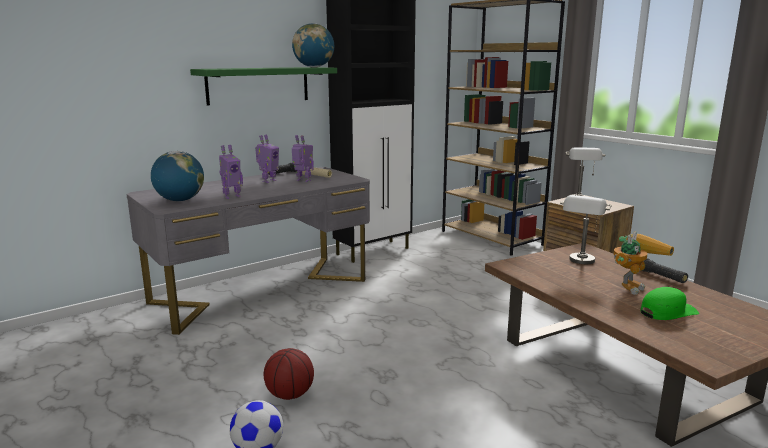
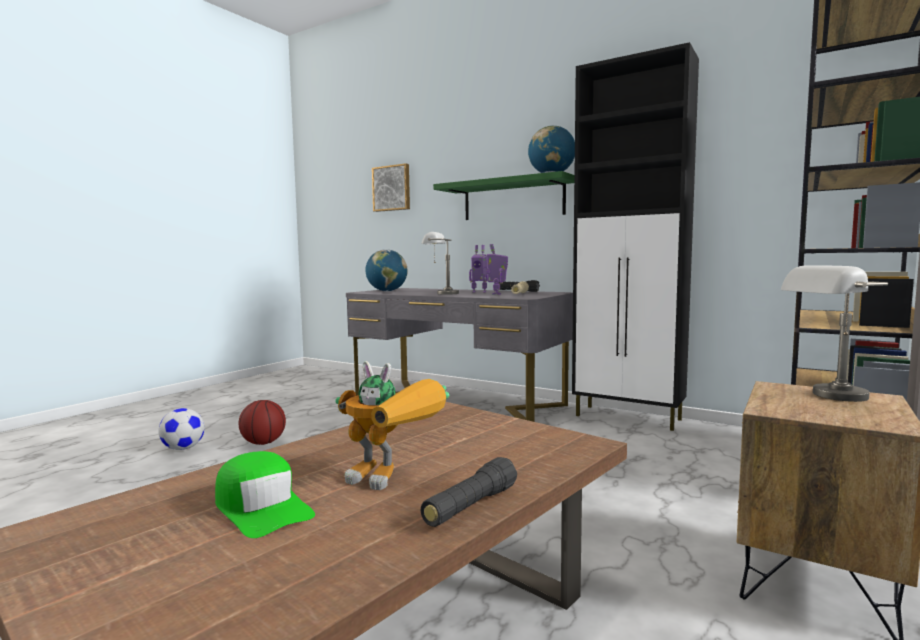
camera: 70 degrees right, 10 degrees down
toy robot [219,145,243,199] -> none
grey table lamp [560,195,612,264] -> grey table lamp moved to [421,232,459,295]
none -> picture [372,163,410,212]

